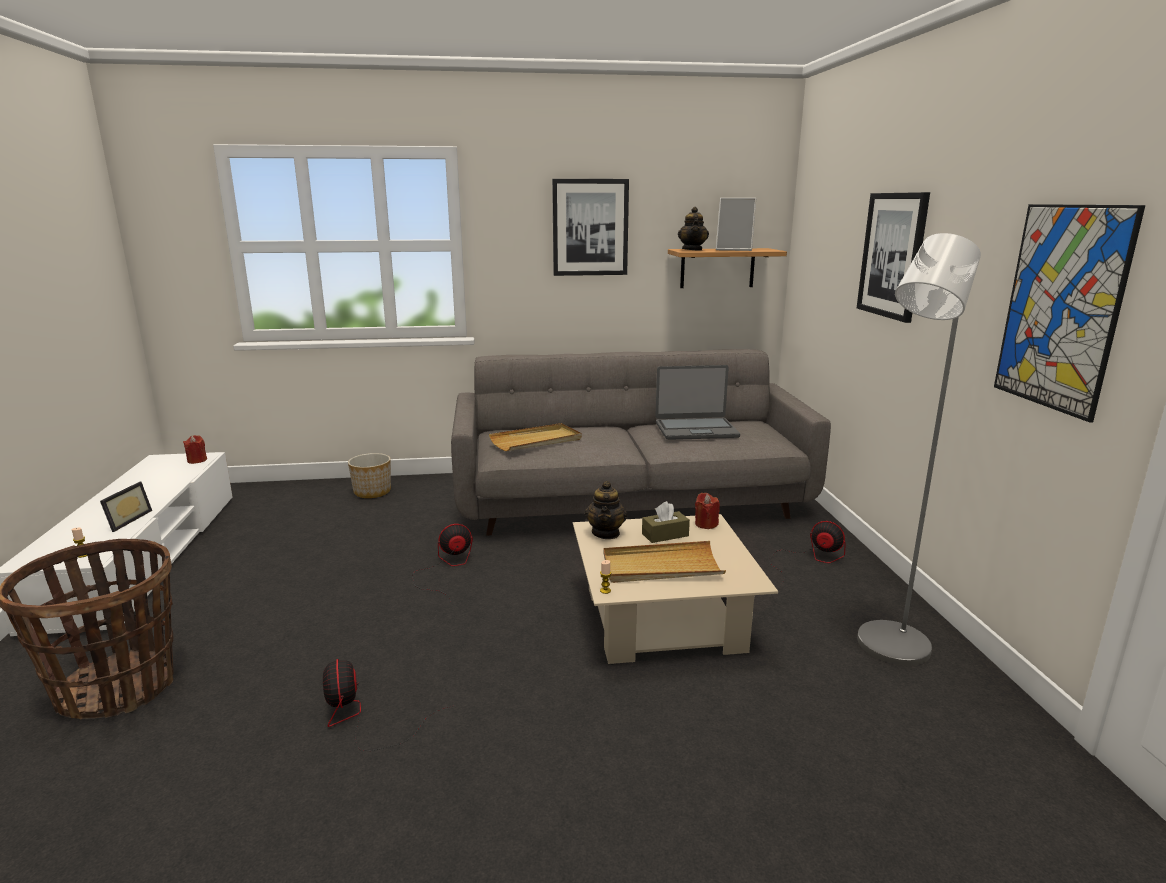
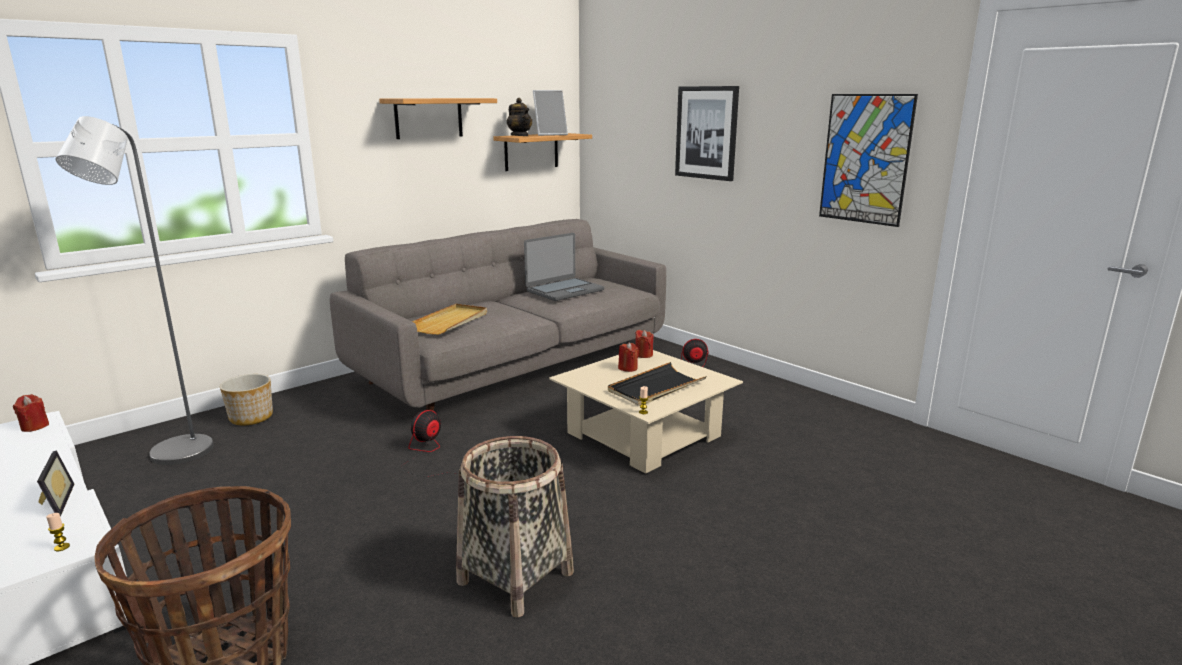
camera: 35 degrees left, 0 degrees up
fan [323,659,456,751] -> basket [456,436,574,617]
picture [552,179,629,276] -> shelf [379,98,497,139]
teapot [585,481,627,539] -> none
beige tray [603,541,726,583] -> black tray [608,362,707,406]
brown tissue box [642,501,690,543] -> red candle [618,342,639,372]
grey floor lamp [857,233,981,666] -> grey floor lamp moved to [56,116,214,465]

